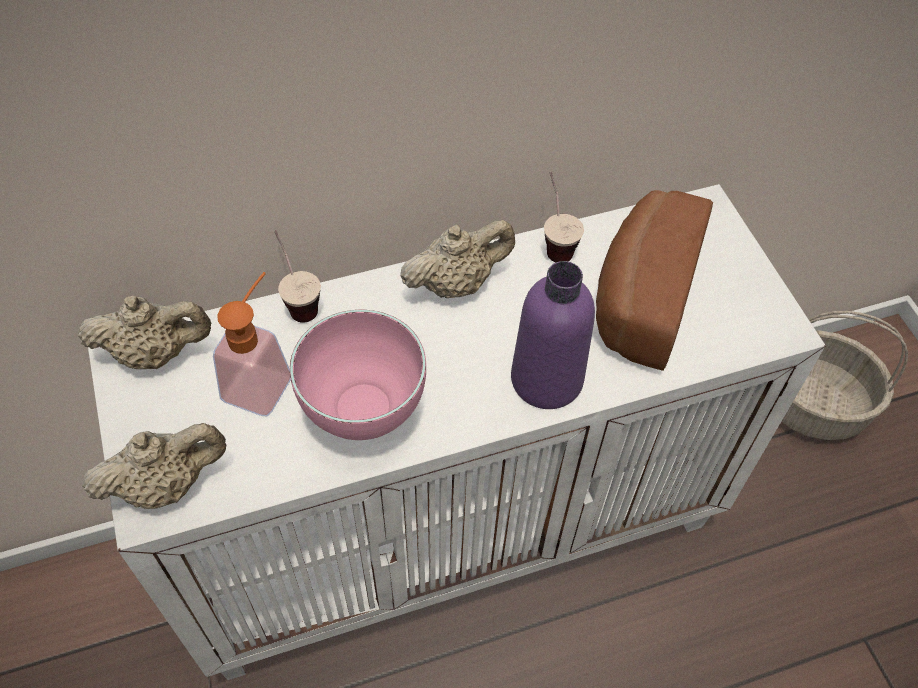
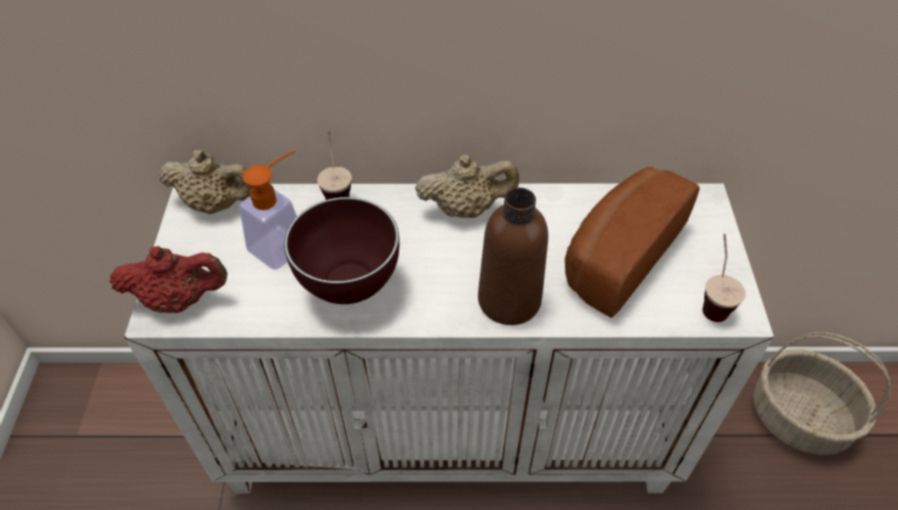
camera: 20 degrees right, 5 degrees down
beige teapot [82,423,226,509] -> red teapot [110,246,227,313]
pink bowl [290,310,426,440] -> brown bowl [284,197,400,304]
purple bottle [511,261,595,409] -> brown bottle [478,188,548,325]
cup [544,172,584,262] -> cup moved to [702,234,746,322]

